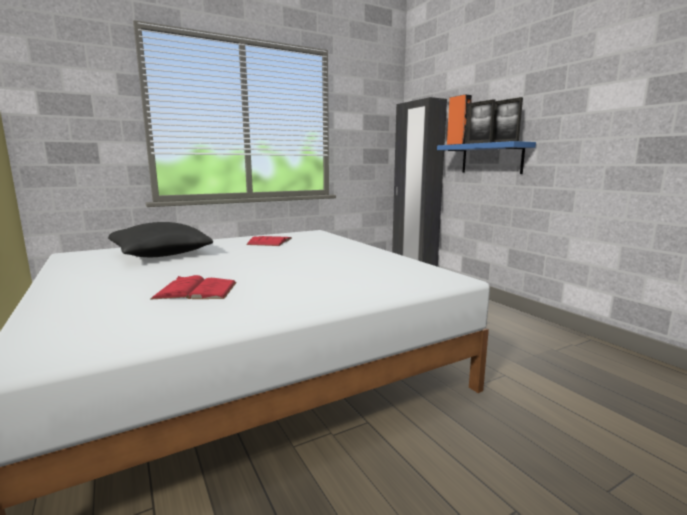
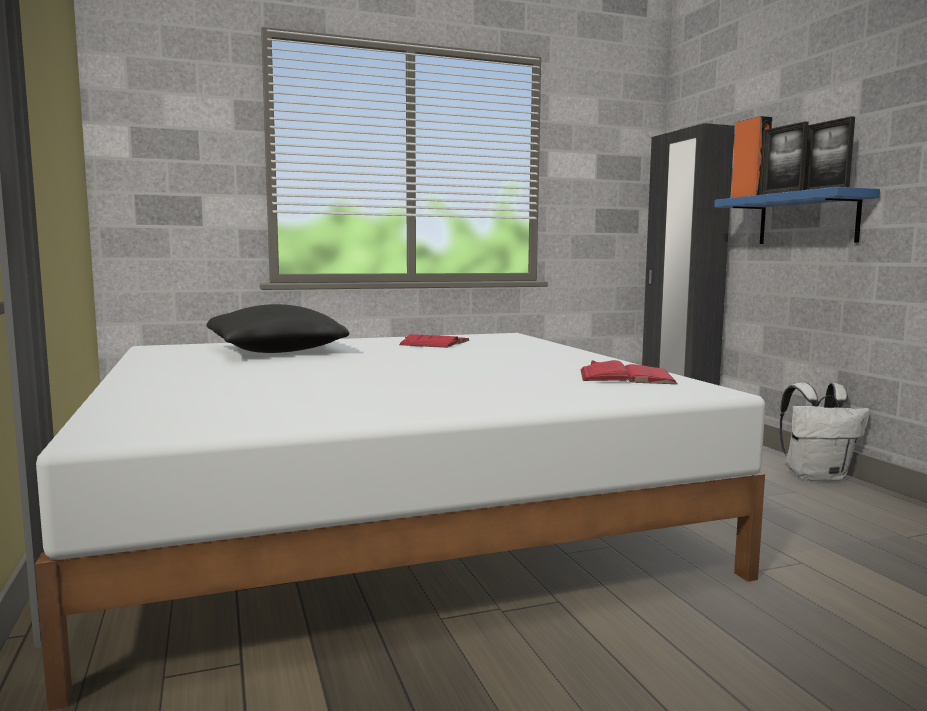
camera: 10 degrees right, 5 degrees down
red book [150,275,237,300] -> red book moved to [580,360,678,384]
none -> white backpack [780,383,870,482]

